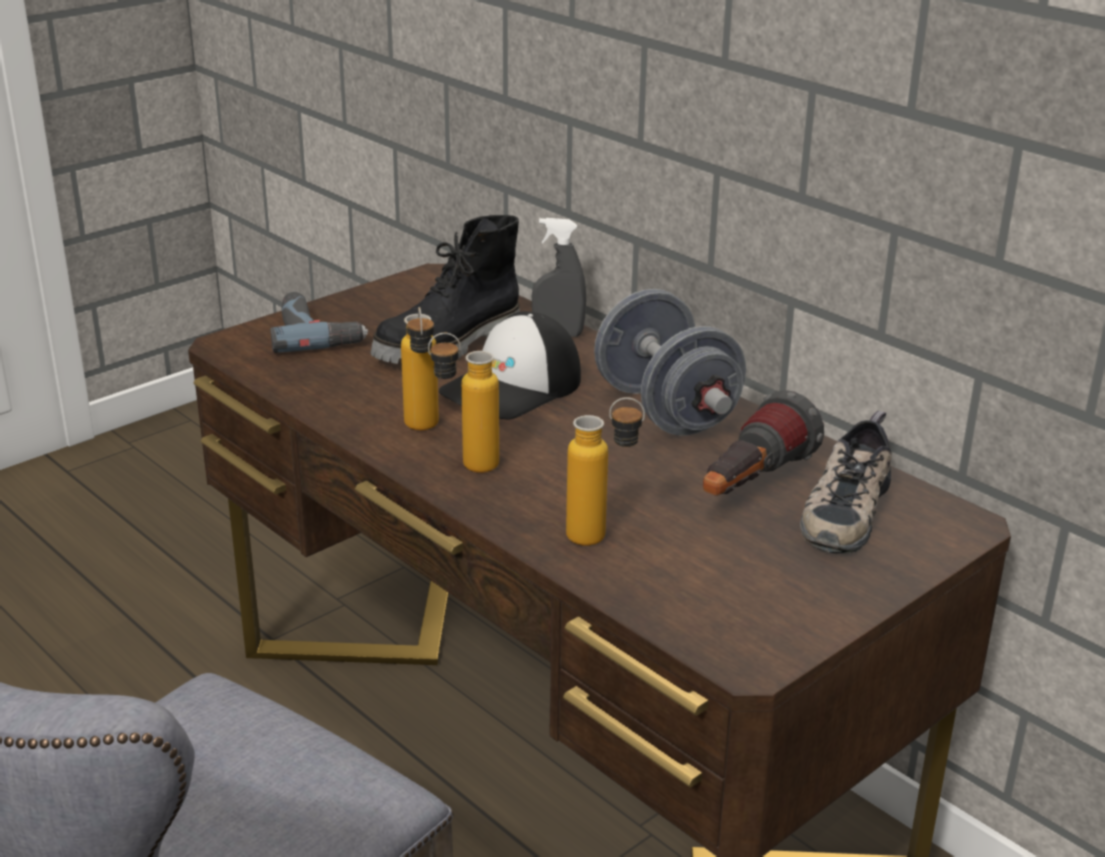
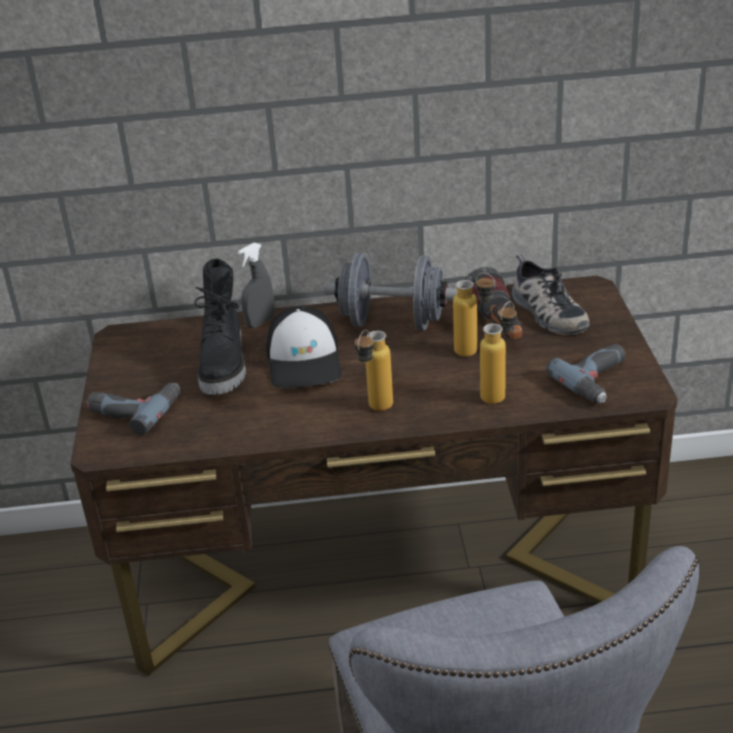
camera: 50 degrees left, 5 degrees up
bottle [401,307,439,430] -> bottle moved to [453,273,495,357]
none -> power drill [546,344,626,404]

